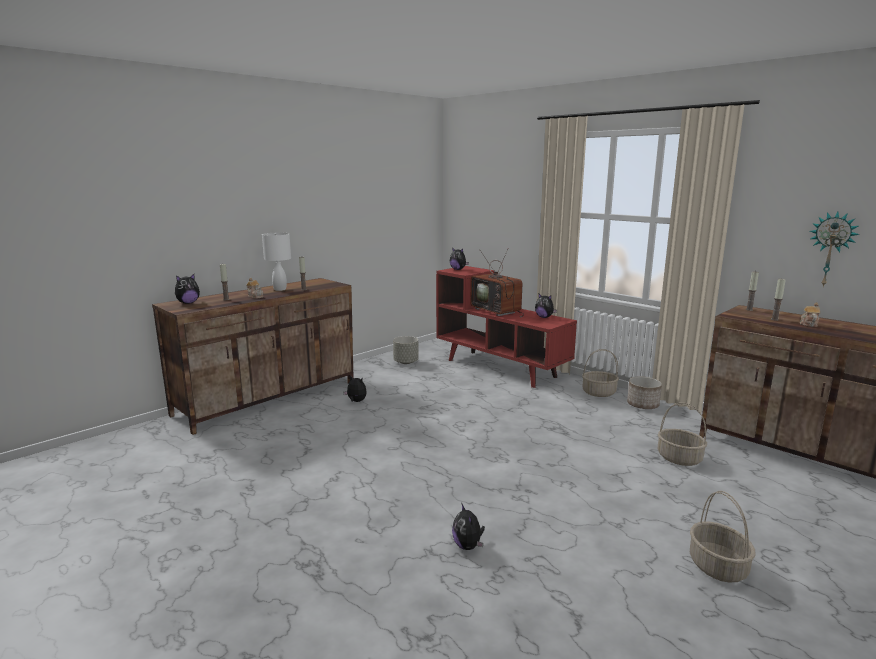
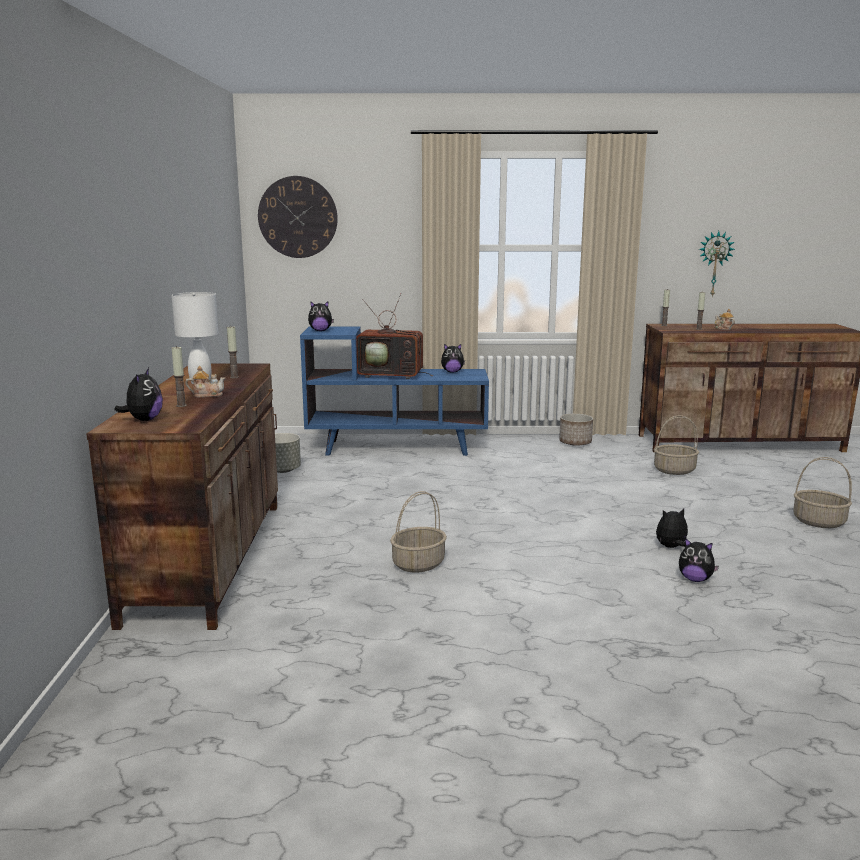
camera: 45 degrees left, 0 degrees up
plush toy [344,376,367,402] -> plush toy moved to [656,508,688,548]
red tv stand [436,266,577,388] -> blue tv stand [300,326,489,456]
basket [582,349,619,397] -> basket moved to [390,491,447,573]
none -> wall clock [258,176,338,258]

